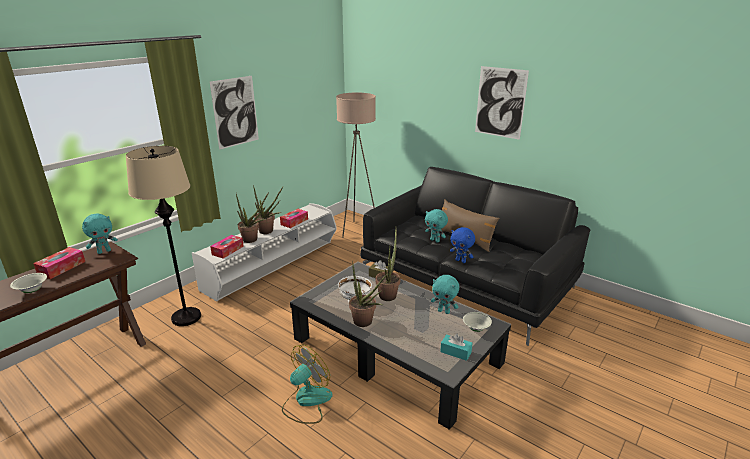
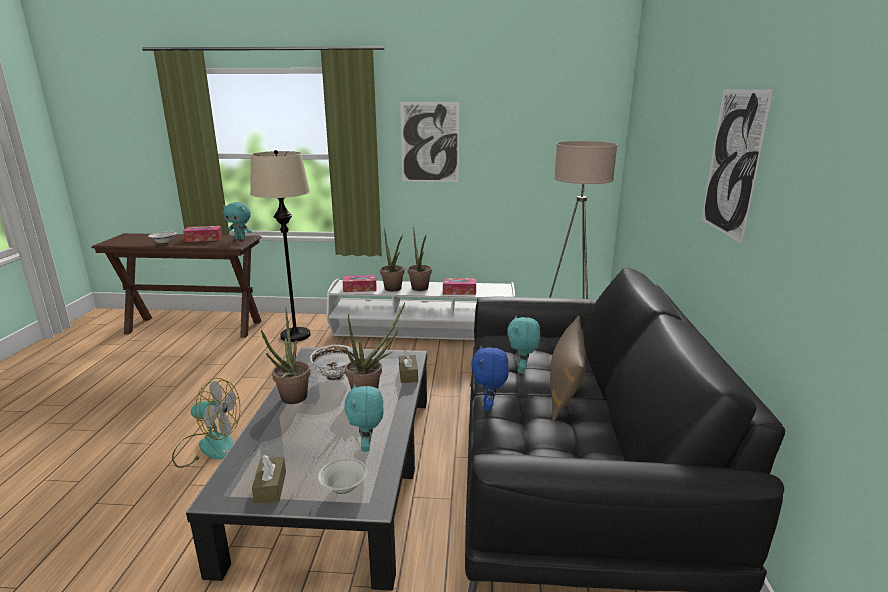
camera: 55 degrees right, 5 degrees down
turquoise tissue box [440,333,473,361] -> brown tissue box [252,455,286,504]

